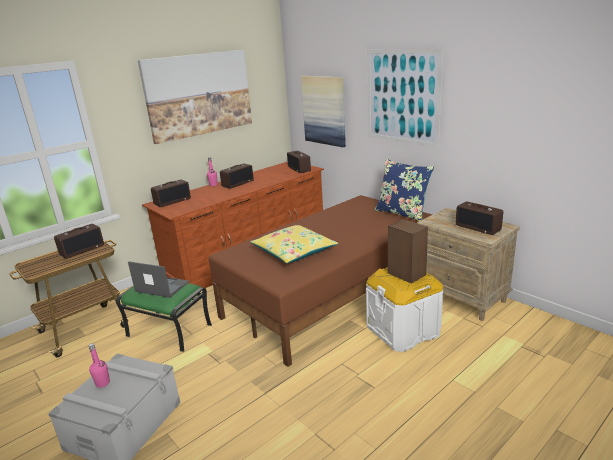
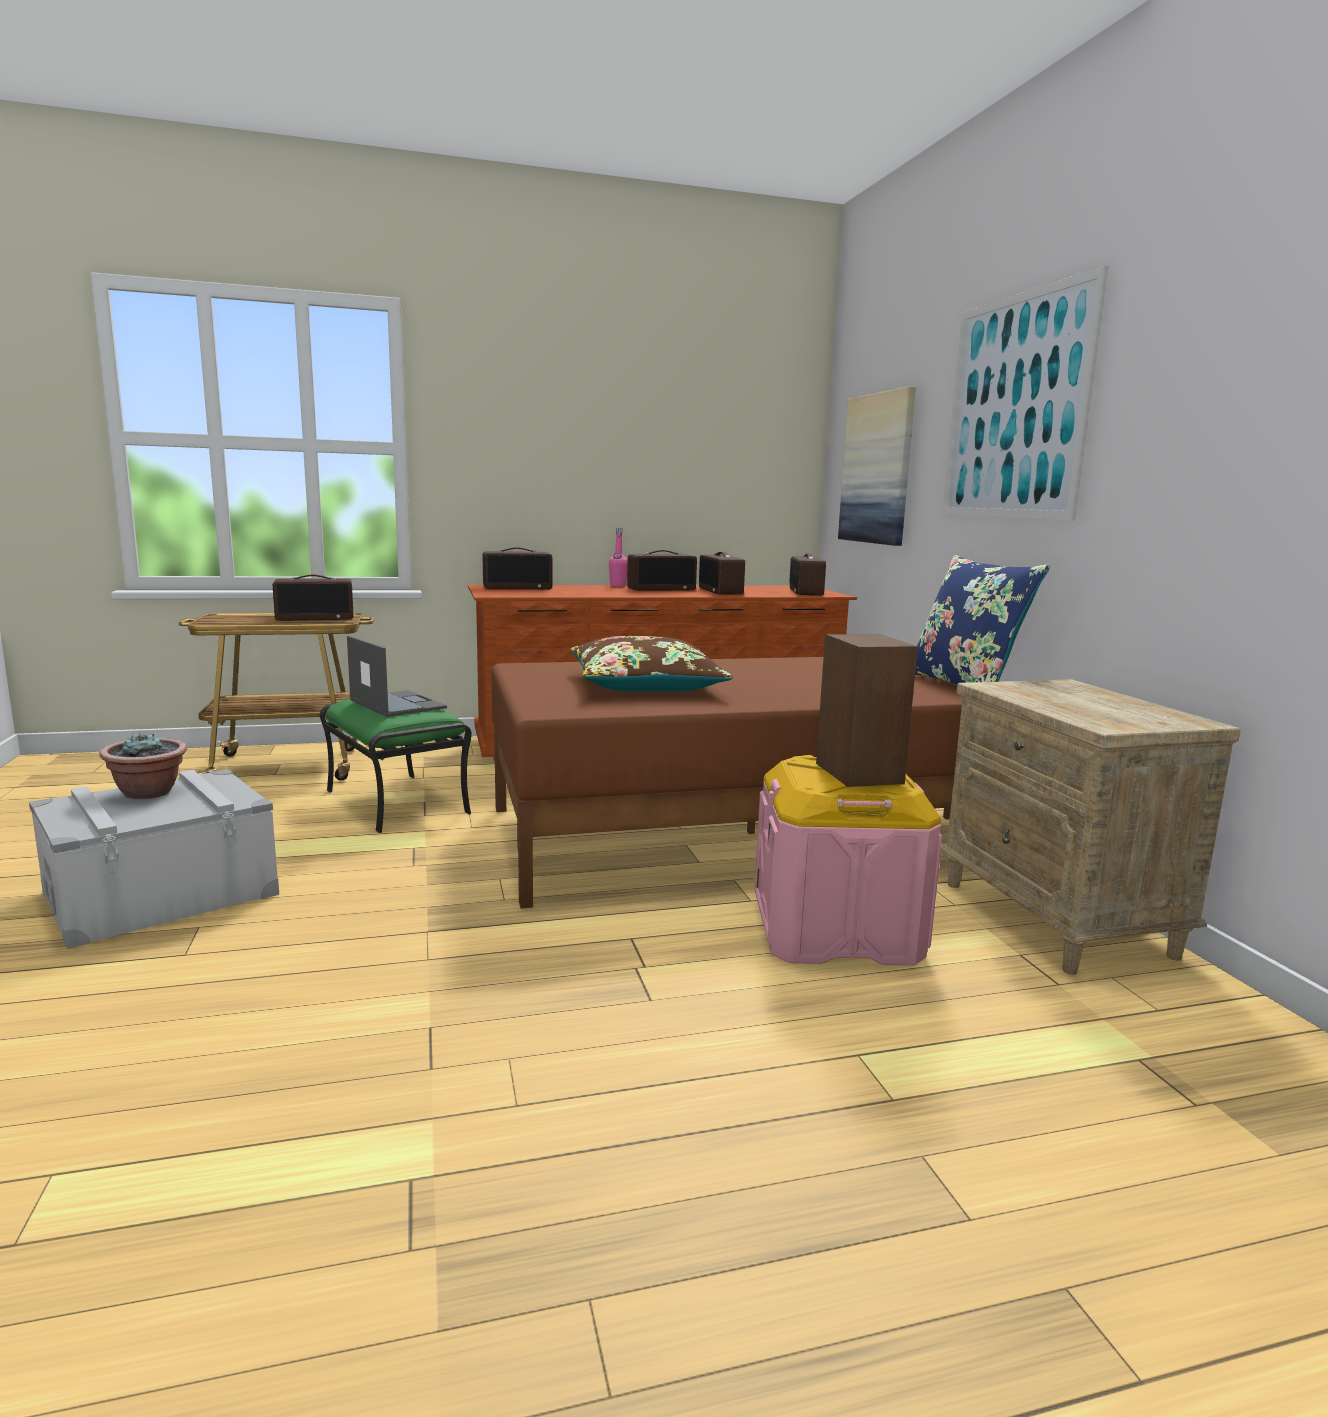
camera: 25 degrees right, 10 degrees down
pink bottle [89,343,110,388] -> potted plant [99,733,187,799]
picture [138,50,252,144] -> none
yellow pillow [250,225,338,264] -> brown pillow [571,636,733,692]
white storage box [366,268,443,352] -> pink storage box [754,755,942,965]
radio [456,201,503,235] -> radio moved to [699,552,745,594]

